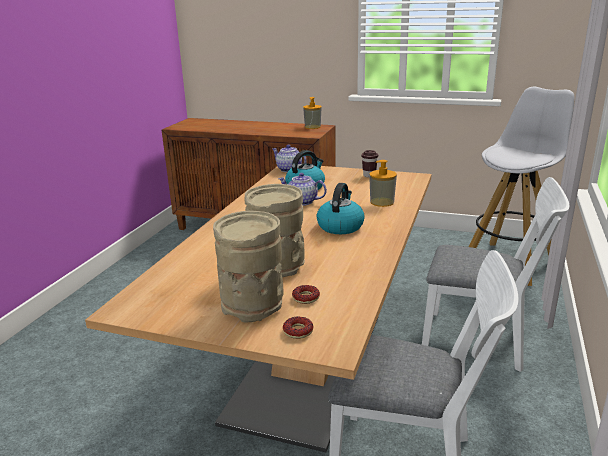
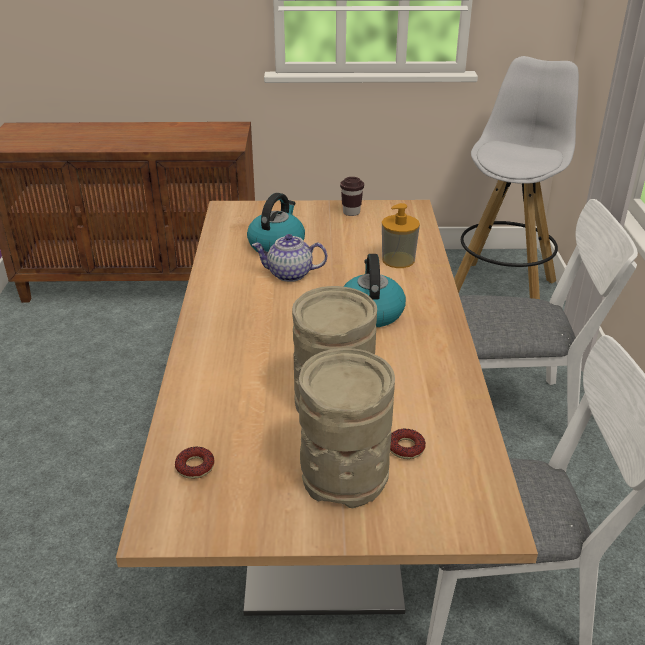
camera: 20 degrees left, 10 degrees up
teapot [272,145,307,172] -> none
donut [283,316,314,339] -> donut moved to [175,447,215,479]
soap dispenser [303,97,321,129] -> none

